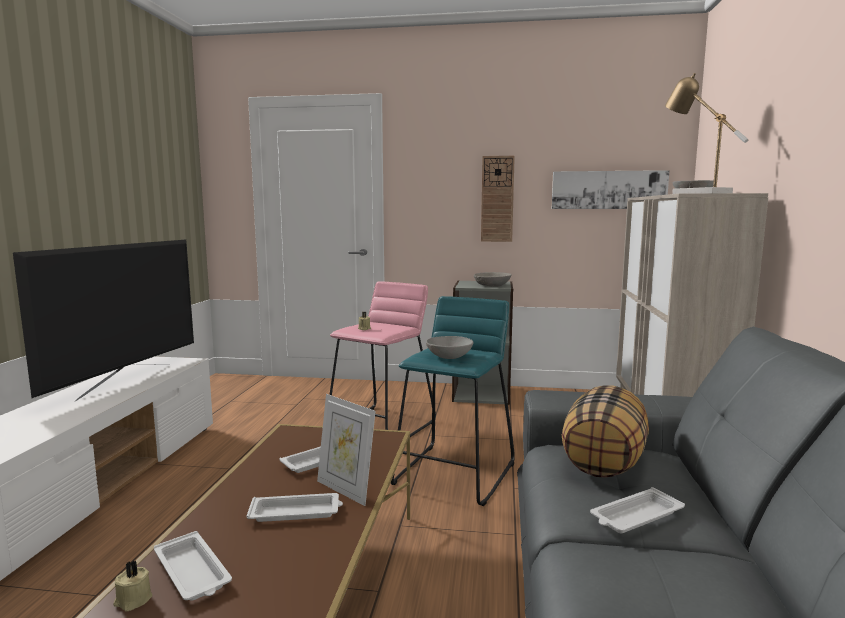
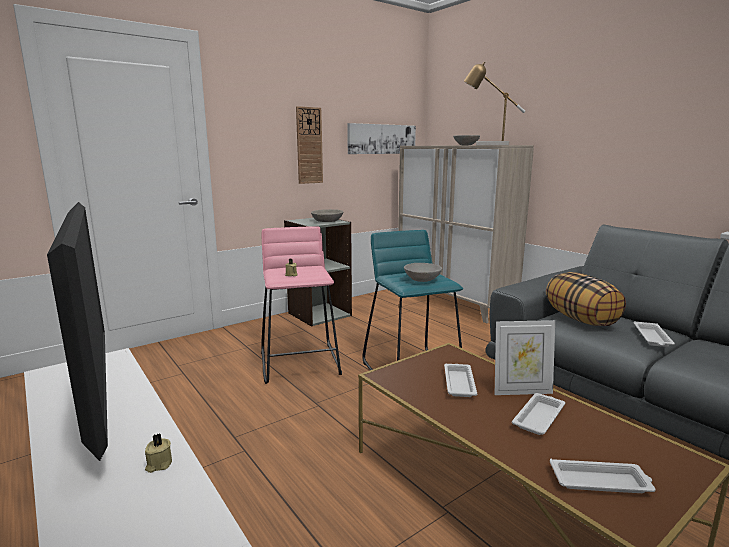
camera: 45 degrees left, 5 degrees up
beige candle [113,560,152,611] -> beige candle moved to [145,433,172,473]

